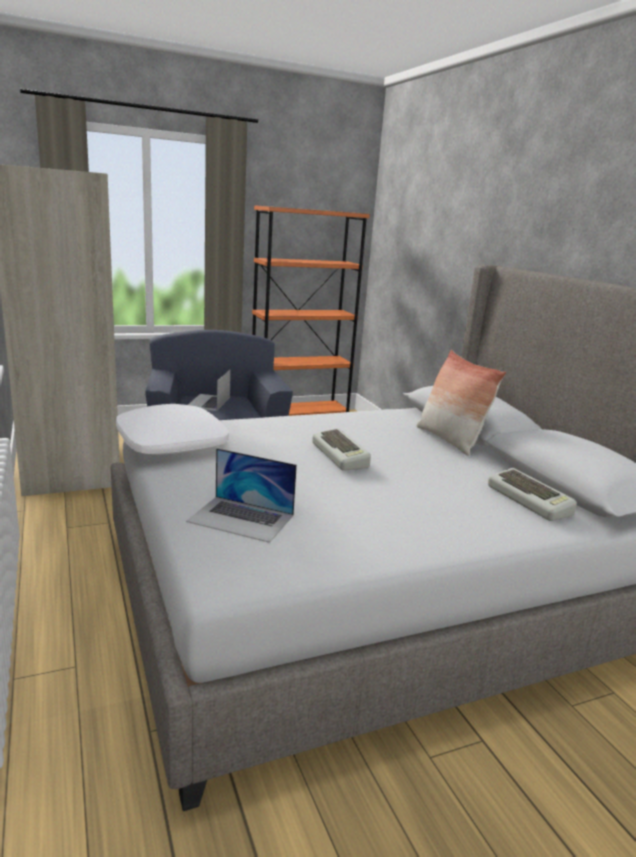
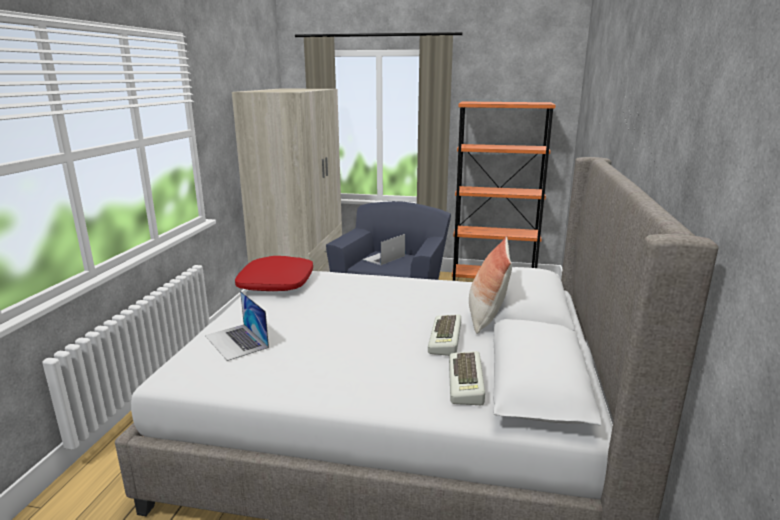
camera: 35 degrees right, 0 degrees up
white pillow [116,404,229,455] -> red pillow [235,256,313,291]
keyboard [312,428,371,471] -> keyboard moved to [428,314,461,356]

